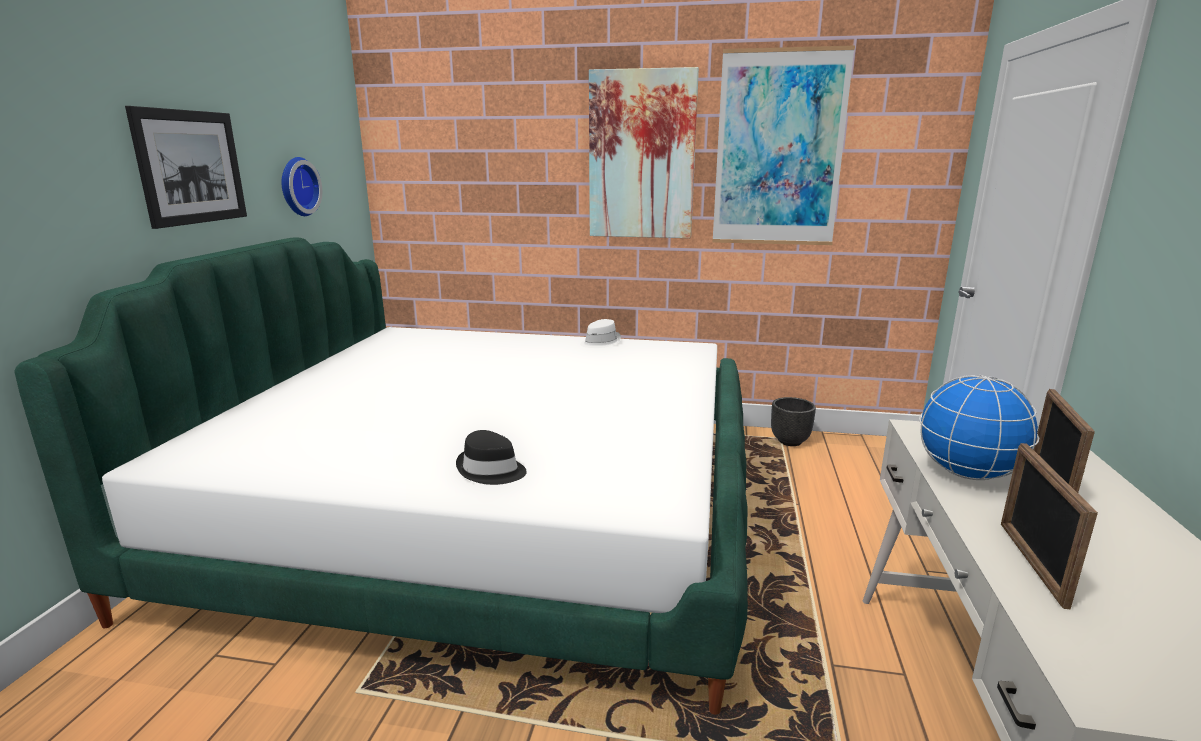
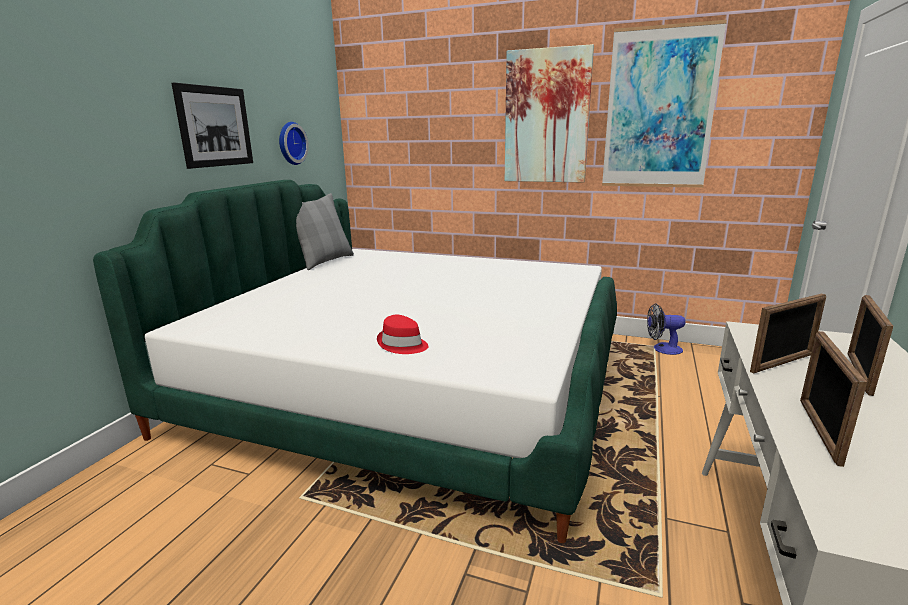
camera: 10 degrees right, 0 degrees up
black hat [456,430,527,485] -> red hat [377,315,428,354]
white hat [580,319,621,348] -> none
black planter [771,397,816,446] -> fan [647,303,686,355]
globe [919,375,1039,480] -> picture frame [750,294,826,373]
none -> grey pillow [296,193,354,270]

